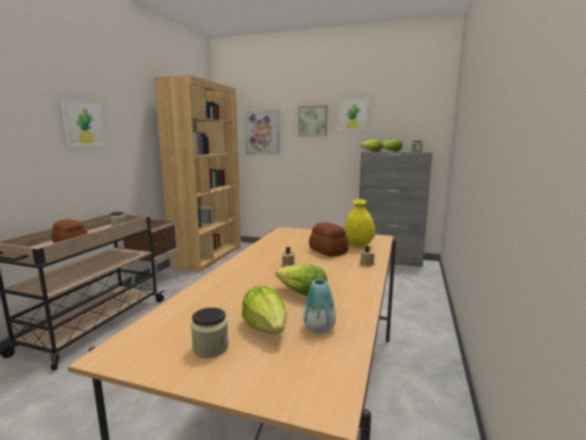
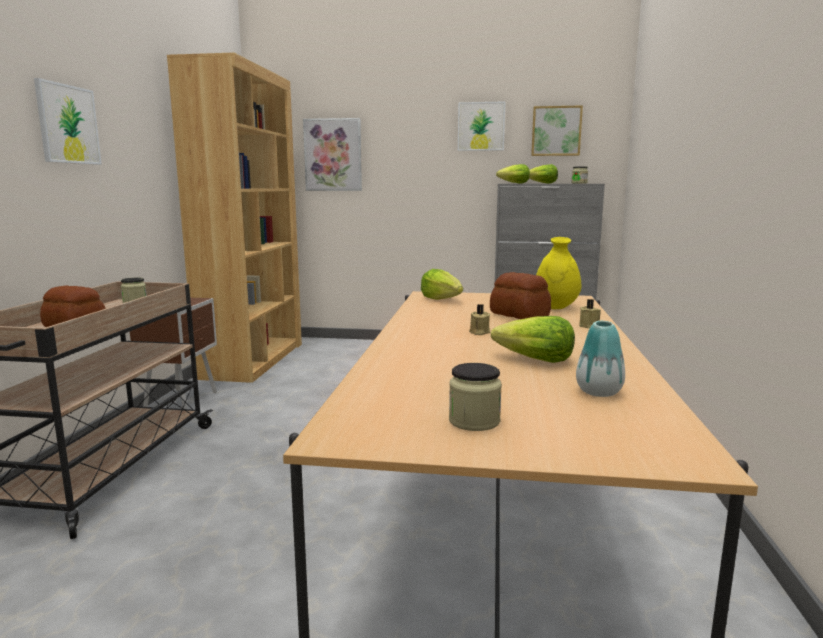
camera: 10 degrees left, 0 degrees up
lettuce [242,286,287,334] -> lettuce moved to [421,269,463,300]
picture [298,106,327,136] -> picture moved to [531,105,583,156]

